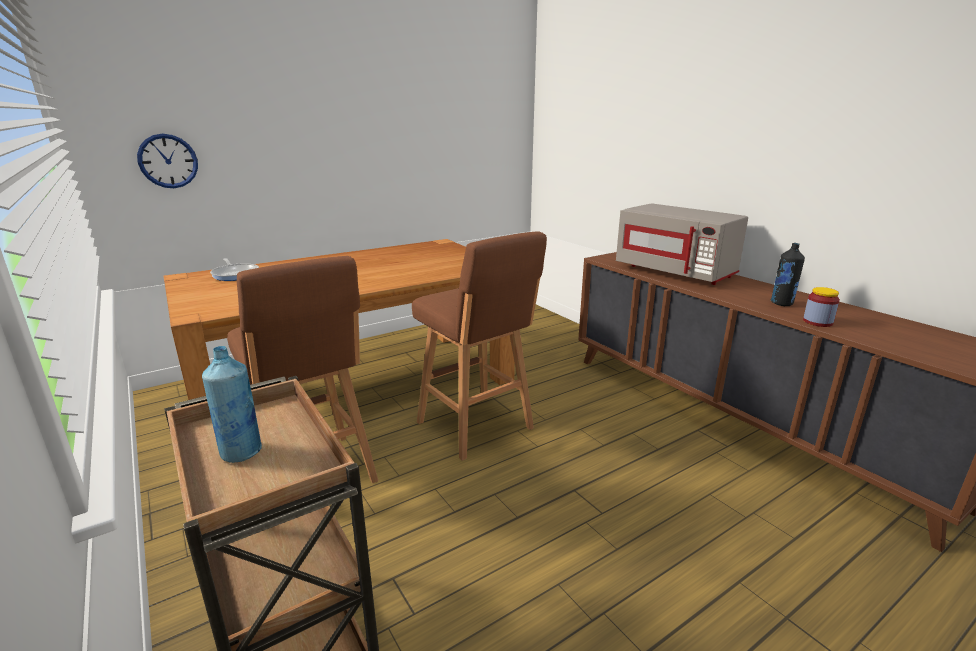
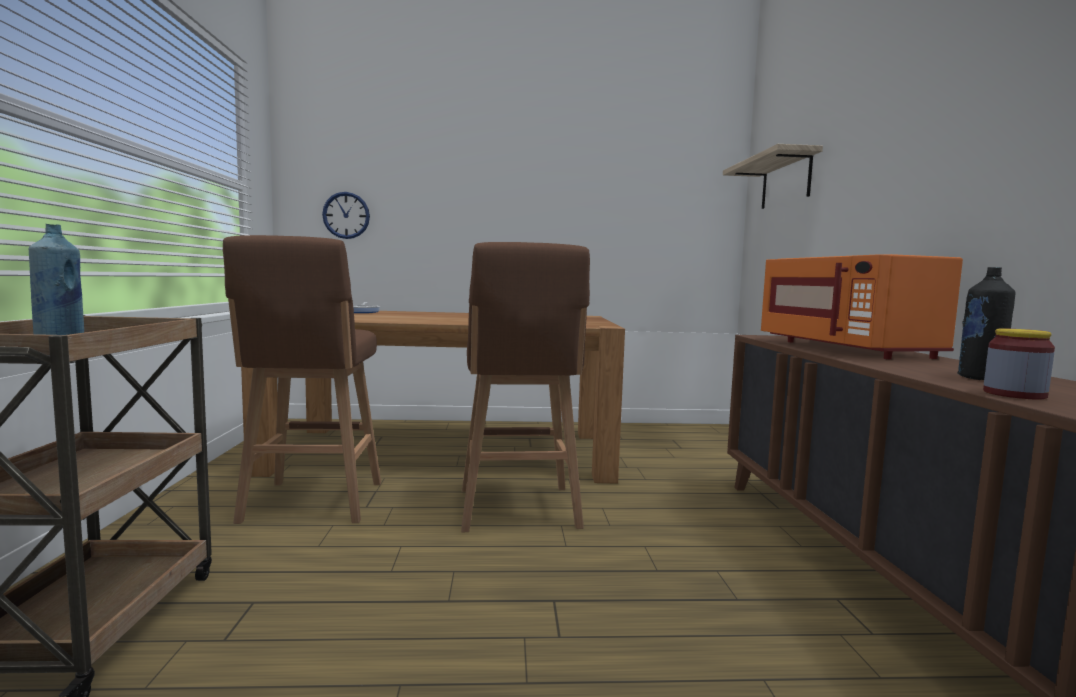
camera: 30 degrees right, 15 degrees down
grey microwave [616,203,748,285] -> orange microwave [761,254,963,359]
none -> shelf [723,144,823,209]

